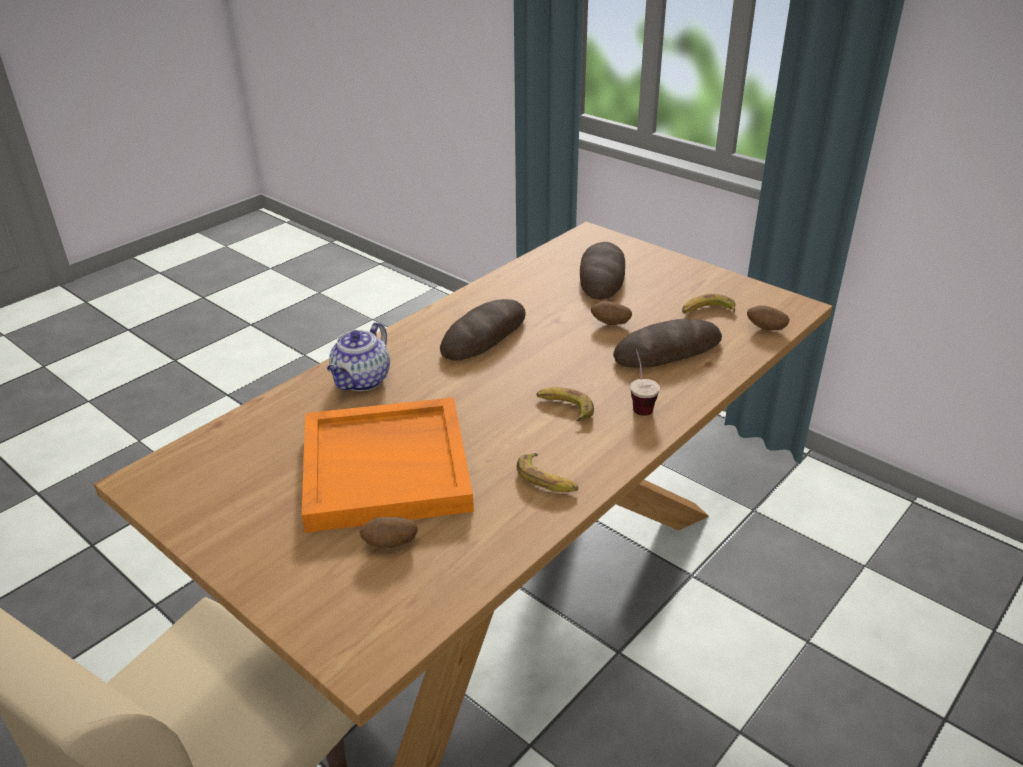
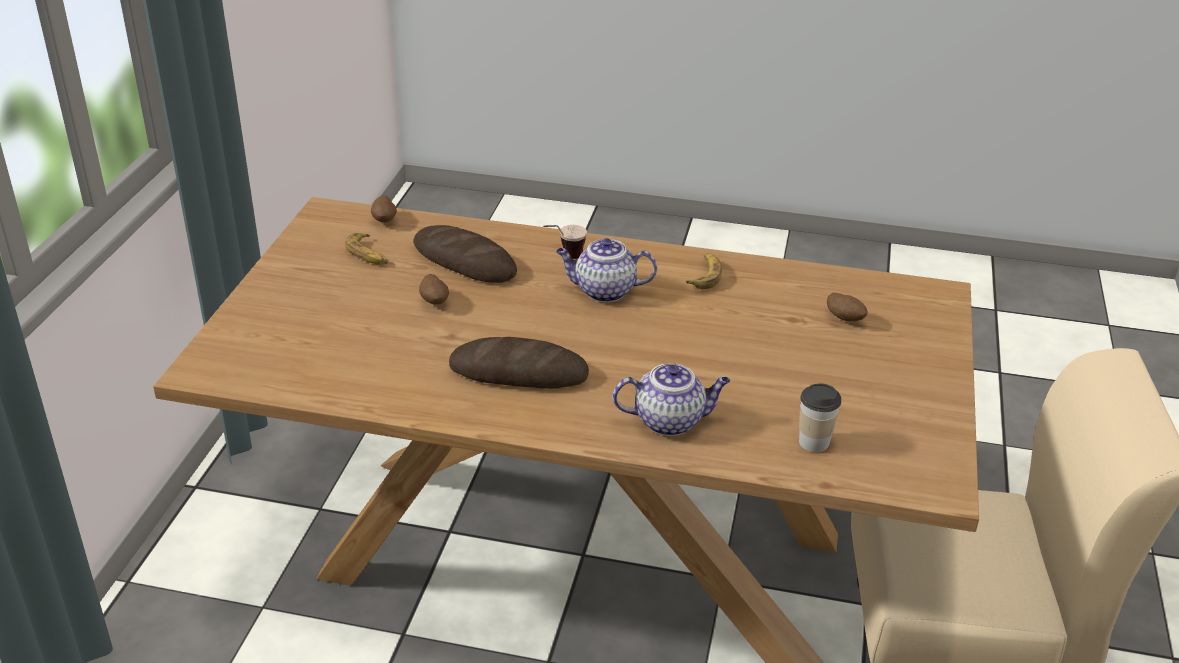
camera: 120 degrees left, 0 degrees up
orange tray [302,397,474,533] -> none
banana [536,387,594,421] -> teapot [556,238,657,302]
bread [580,242,625,300] -> none
none -> cup [799,383,841,452]

